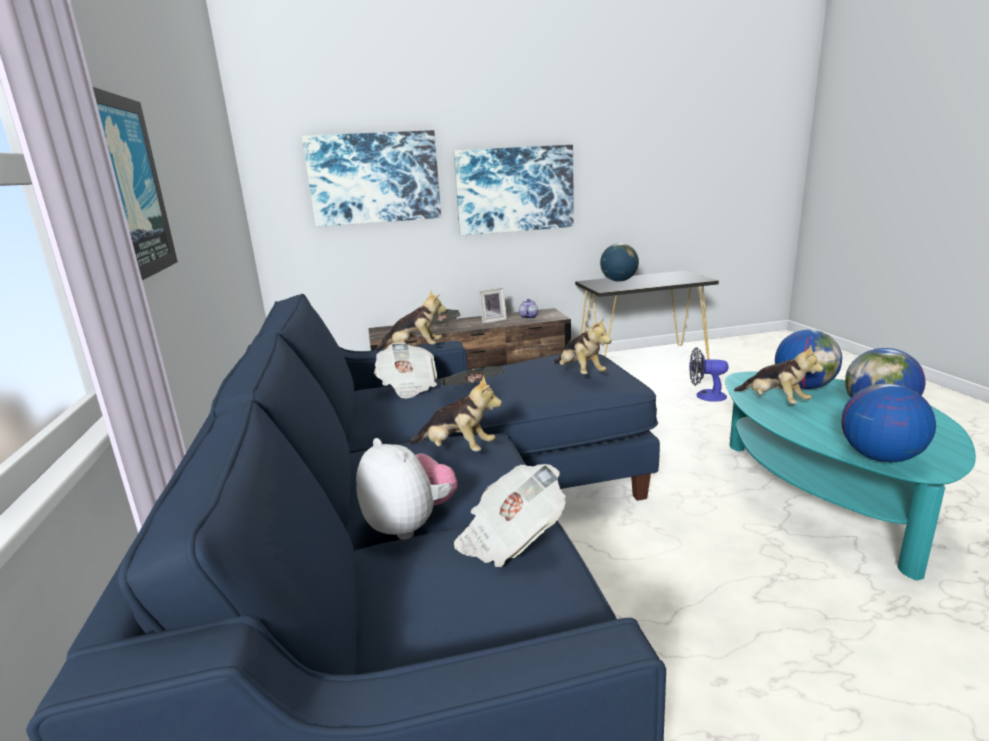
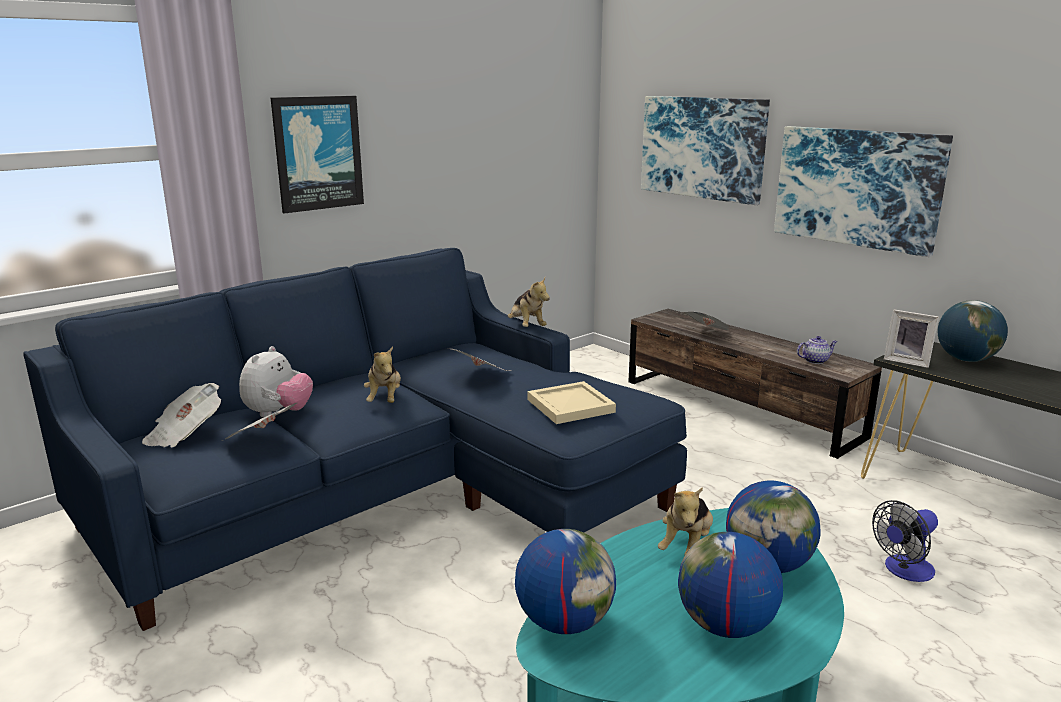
camera: 60 degrees right, 0 degrees up
newspaper [374,342,437,399] -> newspaper moved to [142,383,221,448]
picture frame [479,287,507,324] -> picture frame moved to [884,309,939,368]
plush toy [554,317,612,374] -> beige tray [528,381,616,424]
fan [689,347,728,402] -> fan turned 105 degrees counterclockwise [872,500,938,582]

